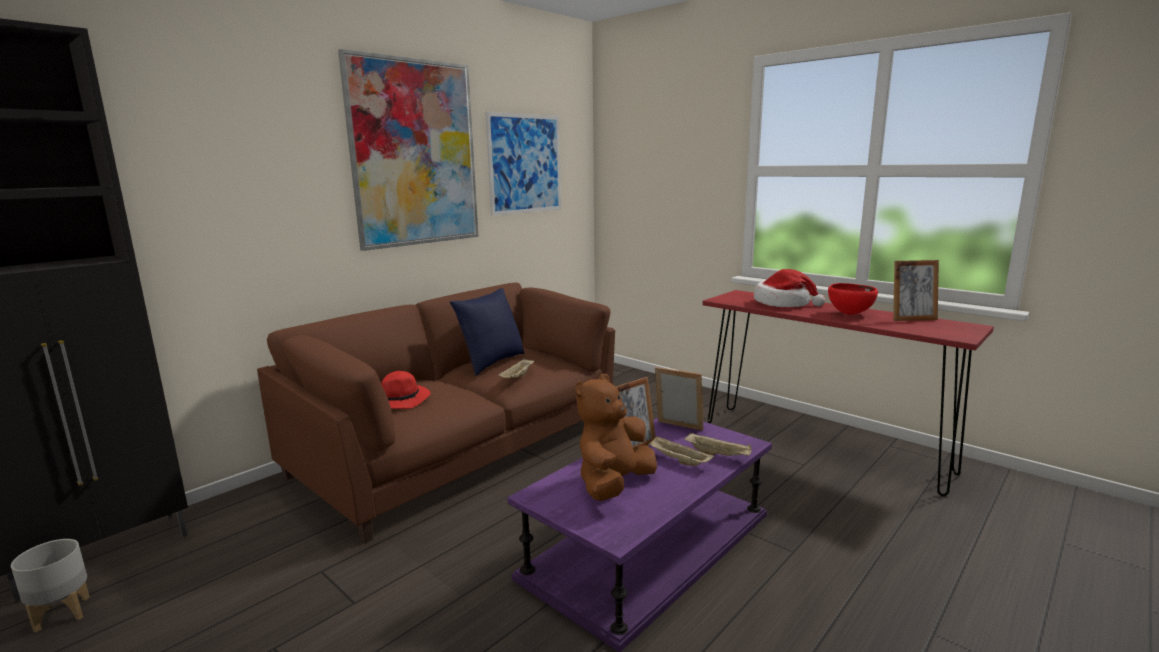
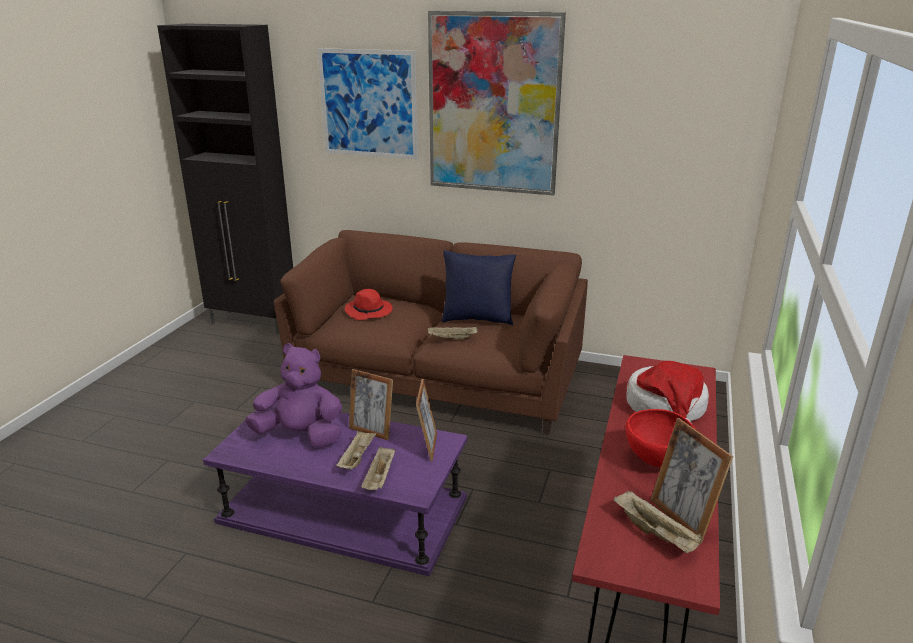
camera: 65 degrees right, 10 degrees up
grey planter [11,539,90,633] -> none
picture [485,112,561,216] -> picture moved to [318,48,418,159]
brown plush toy [575,374,657,501] -> purple plush toy [245,343,342,448]
none -> beige tray [614,491,702,553]

